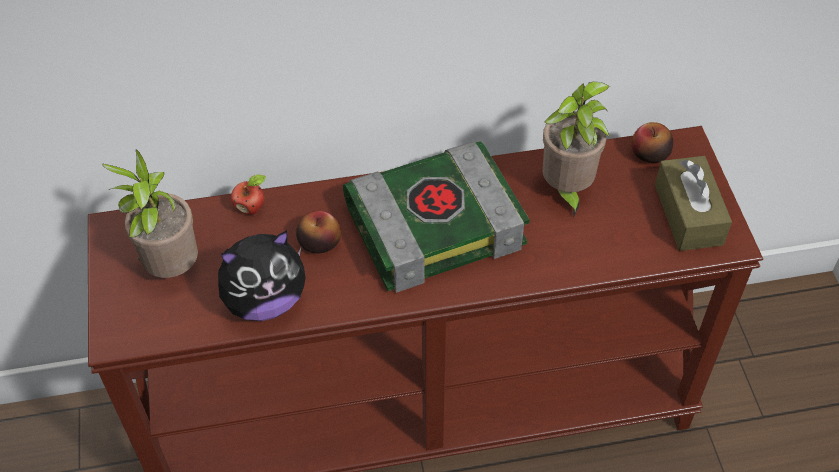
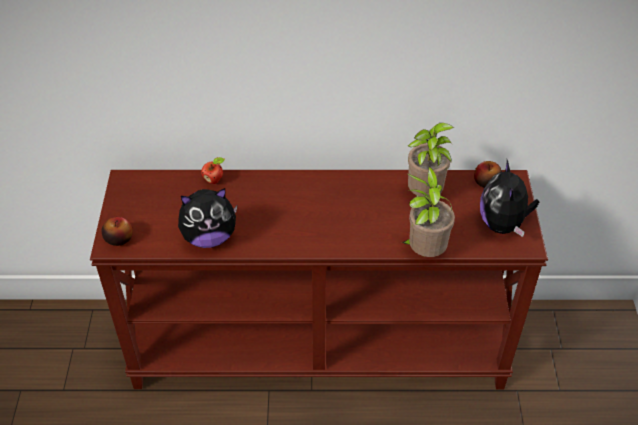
camera: 10 degrees right, 5 degrees down
potted plant [103,150,198,278] -> potted plant moved to [402,167,455,257]
apple [296,211,341,253] -> apple moved to [102,217,133,246]
book [343,142,530,293] -> none
brown tissue box [655,156,732,251] -> plush toy [480,160,539,237]

